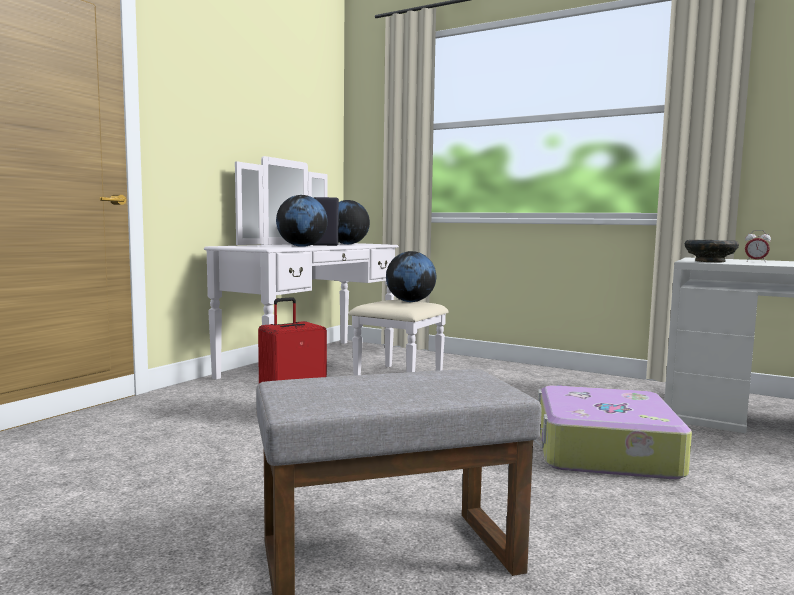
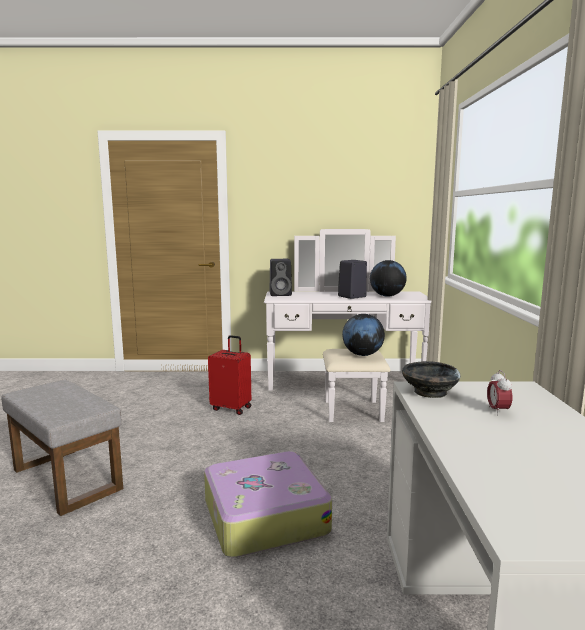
camera: 60 degrees right, 5 degrees up
globe [276,195,328,247] -> none
none -> black speaker [270,259,292,296]

